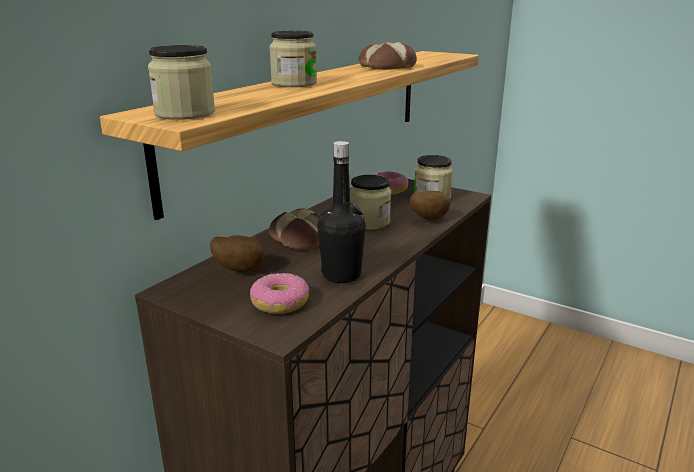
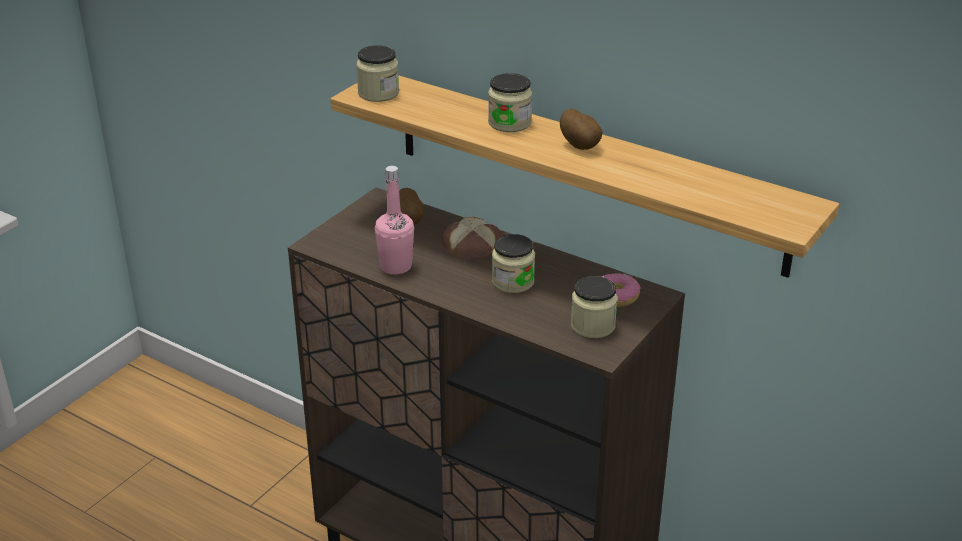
camera: 90 degrees right, 10 degrees up
donut [250,273,309,314] -> none
black bottle [317,141,366,283] -> pink bottle [375,166,414,275]
bread [358,42,417,70] -> none
potato [410,191,451,221] -> potato moved to [560,109,602,150]

